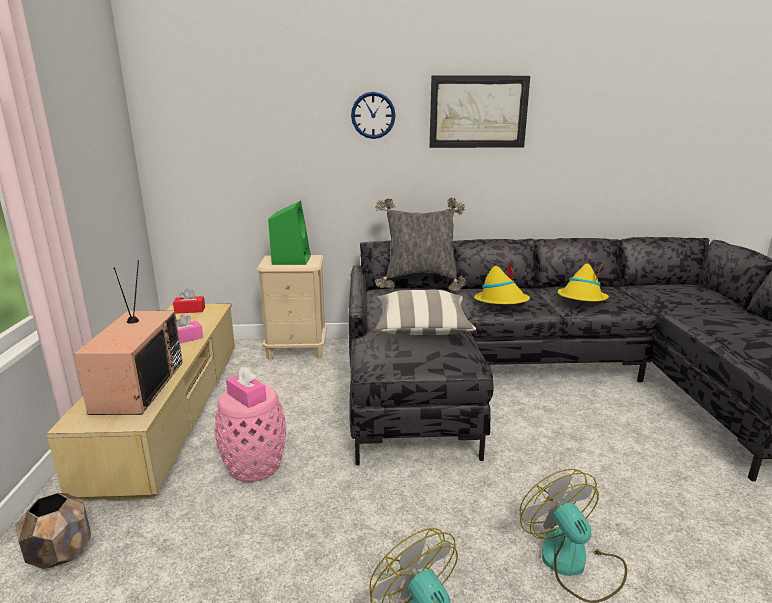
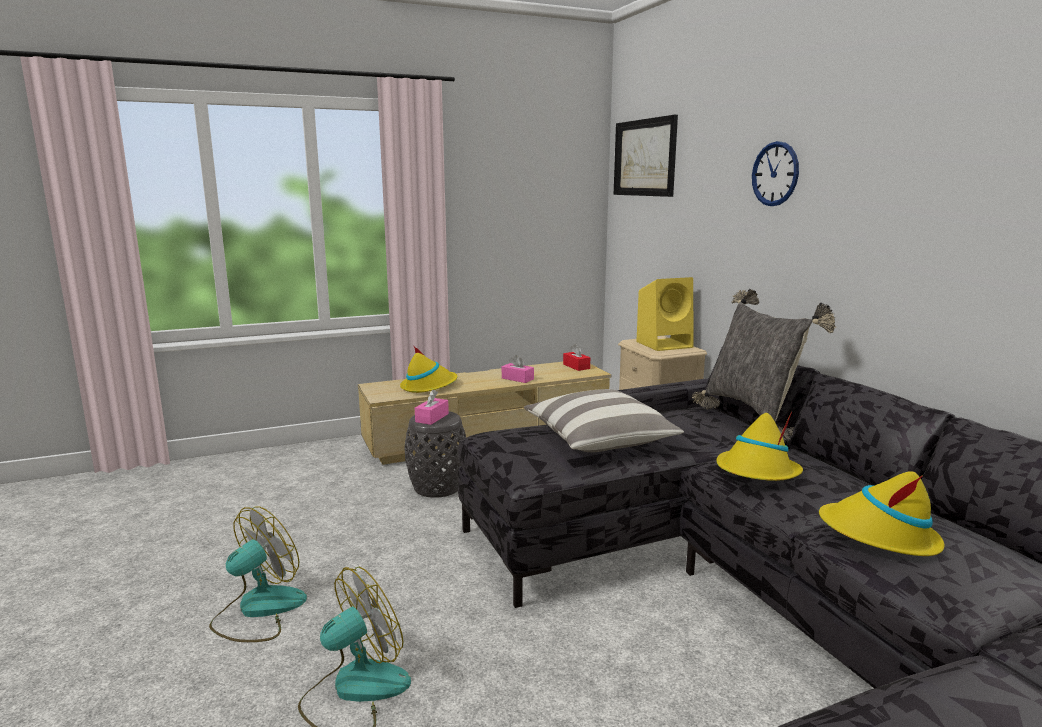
camera: 70 degrees right, 5 degrees down
brown planter [16,493,91,569] -> none
television [74,260,183,415] -> yellow hat [400,345,458,393]
pink stool [215,384,286,482] -> grey stool [405,411,466,498]
green speaker [268,201,311,265] -> yellow speaker [636,277,694,351]
picture [429,75,530,148] -> picture moved to [614,115,678,197]

